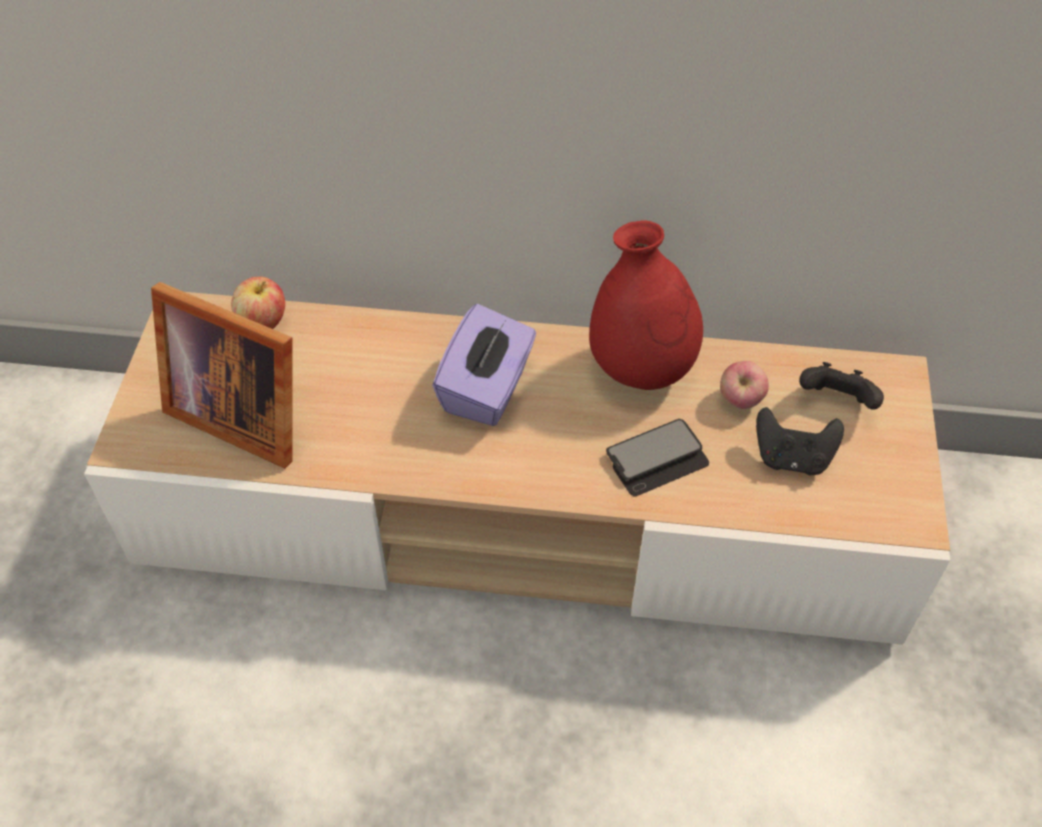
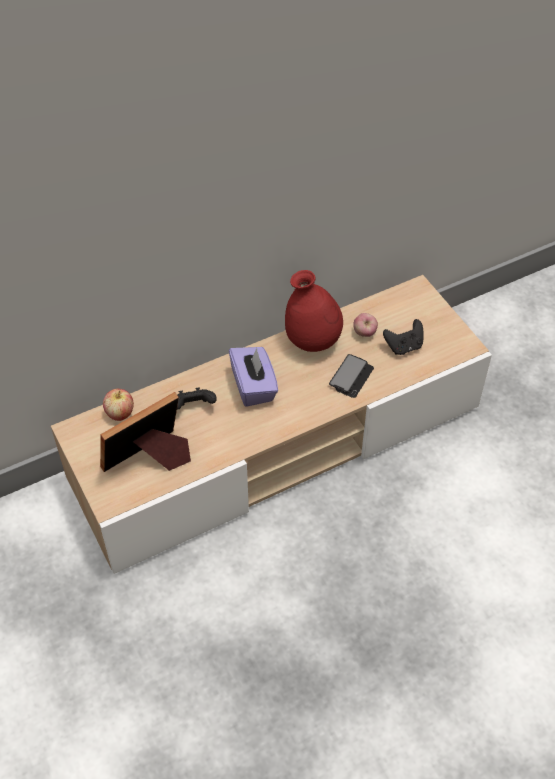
camera: 35 degrees left, 0 degrees up
picture frame [151,282,292,468] -> picture frame turned 150 degrees clockwise [100,392,191,472]
black game controller [799,362,884,410] -> black game controller moved to [177,387,217,410]

